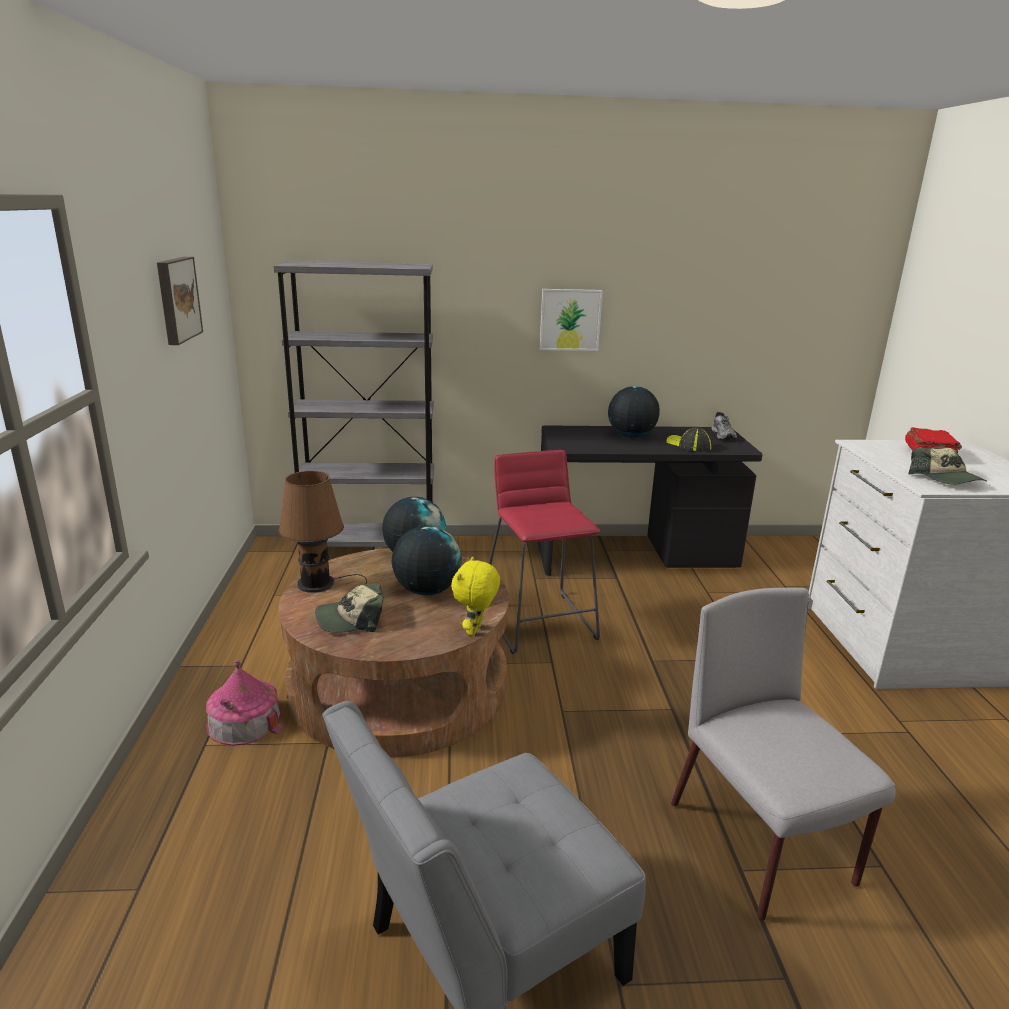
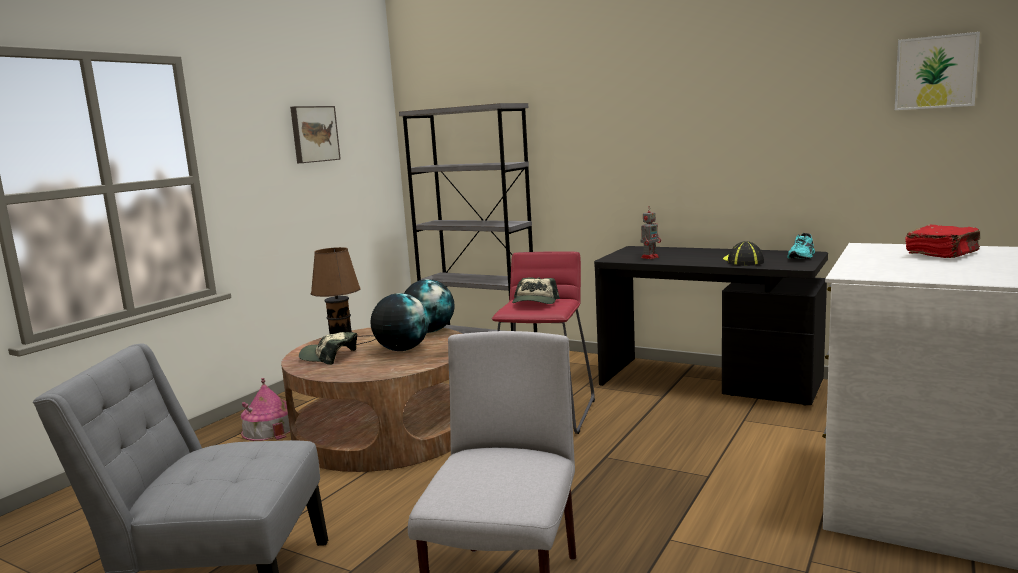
camera: 35 degrees right, 10 degrees down
yellow plush toy [451,557,500,636] -> none
picture [540,289,603,351] -> picture moved to [895,32,980,110]
globe [608,386,660,438] -> none
grey shoe [711,412,737,440] -> turquoise shoe [787,233,815,259]
cap [908,446,987,485] -> cap moved to [512,277,560,304]
none -> toy robot [641,207,661,259]

